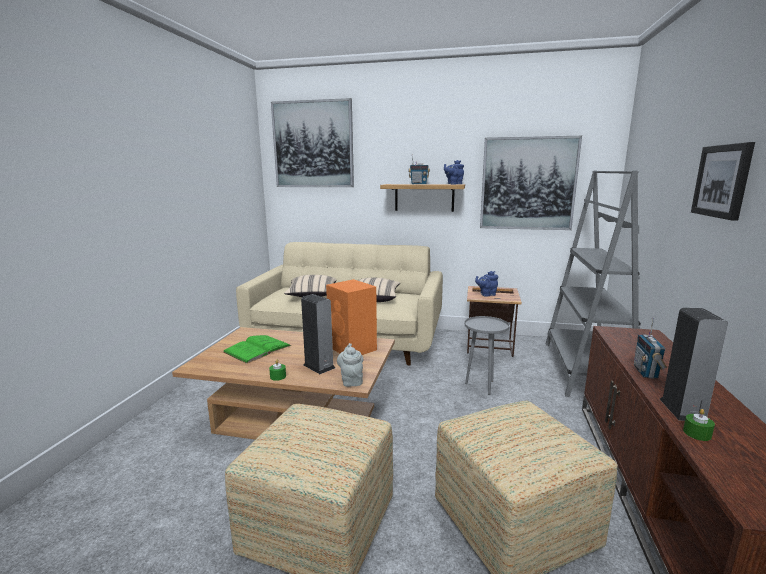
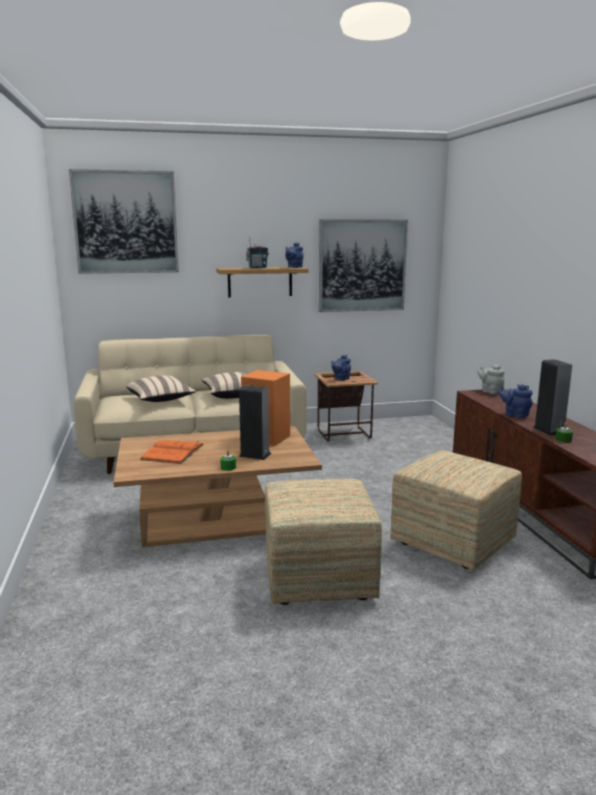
camera: 25 degrees left, 0 degrees up
green book [223,335,291,364] -> orange book [140,440,204,464]
grey teapot [337,343,363,387] -> grey teapot moved to [477,365,505,394]
grey side table [465,316,509,395] -> none
grey bookcase [546,170,641,397] -> none
radio [634,318,667,379] -> blue teapot [498,384,533,418]
picture [691,142,755,221] -> none

